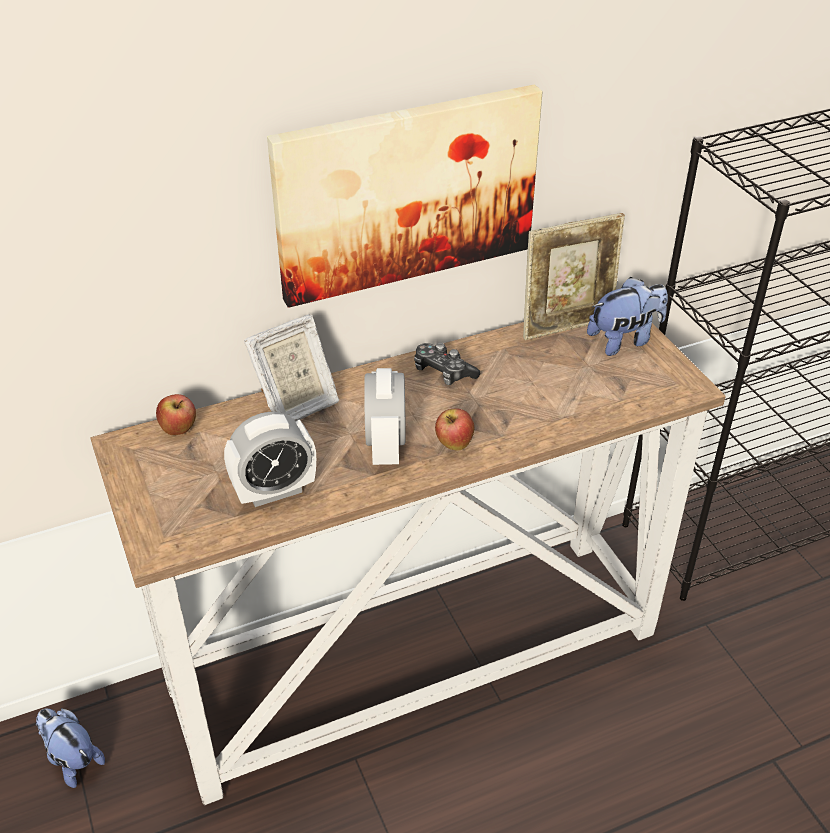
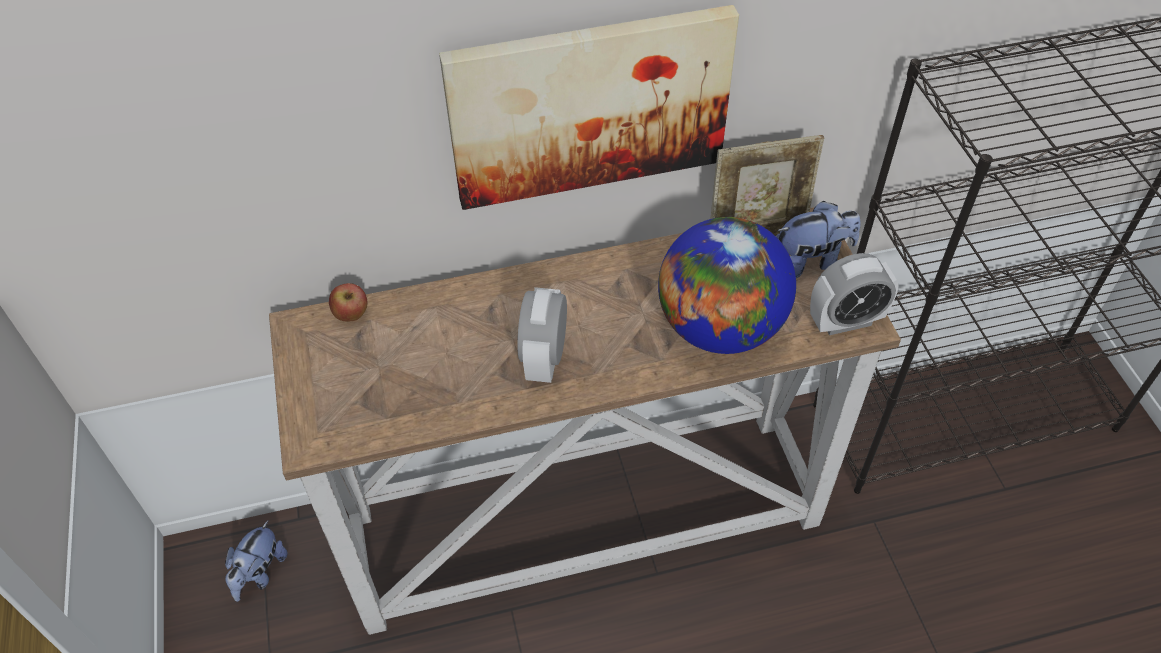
camera: 10 degrees right, 10 degrees up
plush toy [36,708,105,788] -> plush toy turned 120 degrees counterclockwise [225,521,288,602]
alarm clock [224,412,316,507] -> alarm clock moved to [810,253,899,335]
picture frame [244,314,339,421] -> none
game controller [414,342,480,385] -> none
apple [435,408,475,451] -> none
none -> globe [658,217,796,354]

